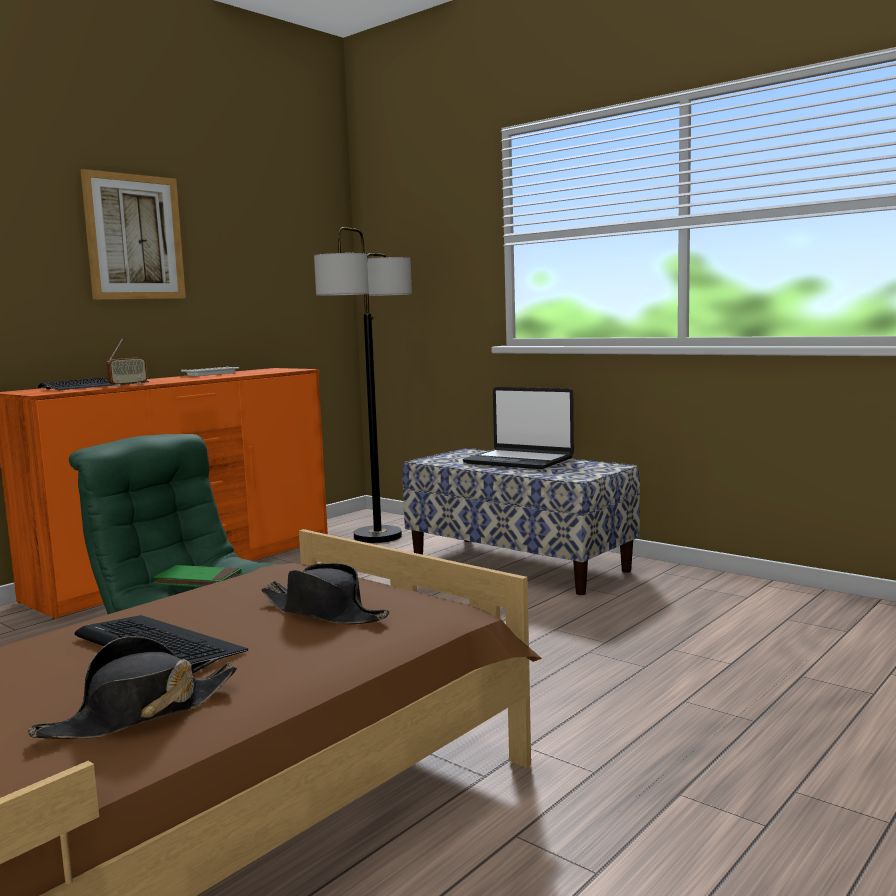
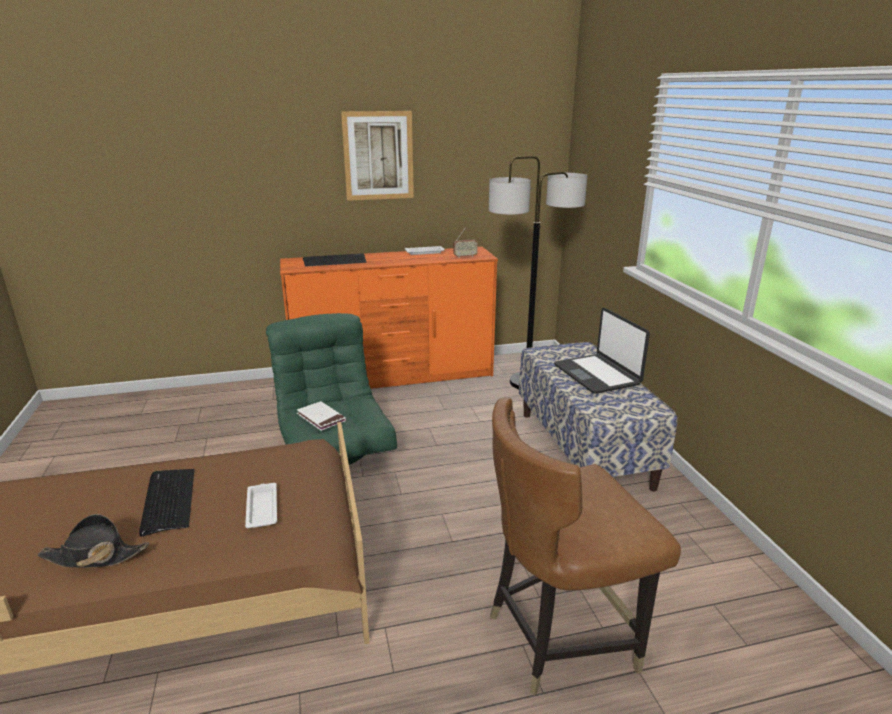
camera: 35 degrees right, 15 degrees up
radio [106,338,147,387] -> radio moved to [453,228,478,258]
green book [153,565,242,587] -> white book [297,401,346,431]
black hat [261,563,390,624] -> white tray [245,483,277,528]
none -> brown chair [490,397,681,695]

